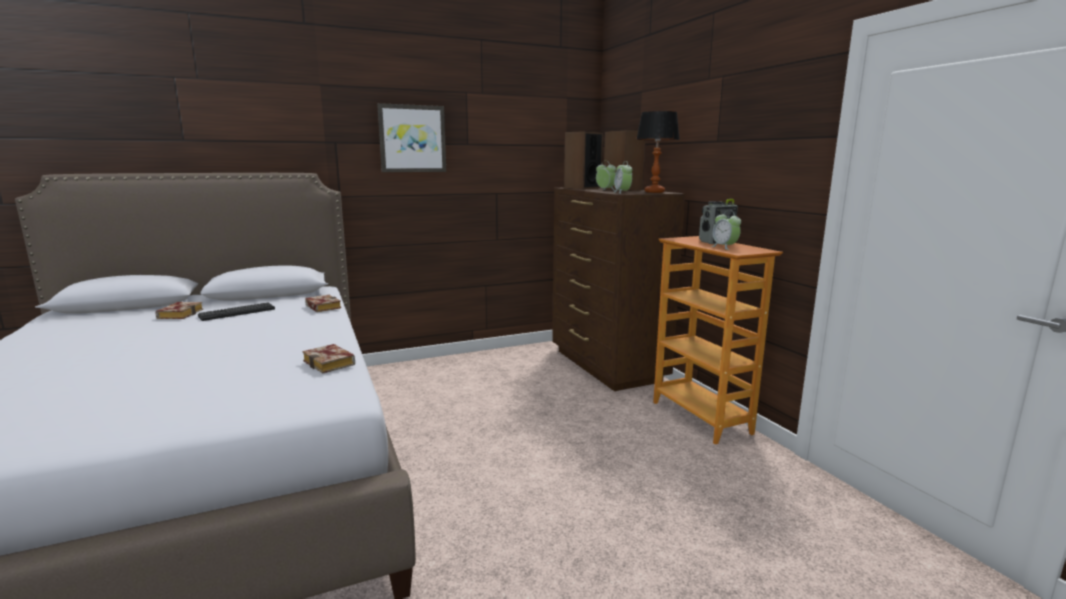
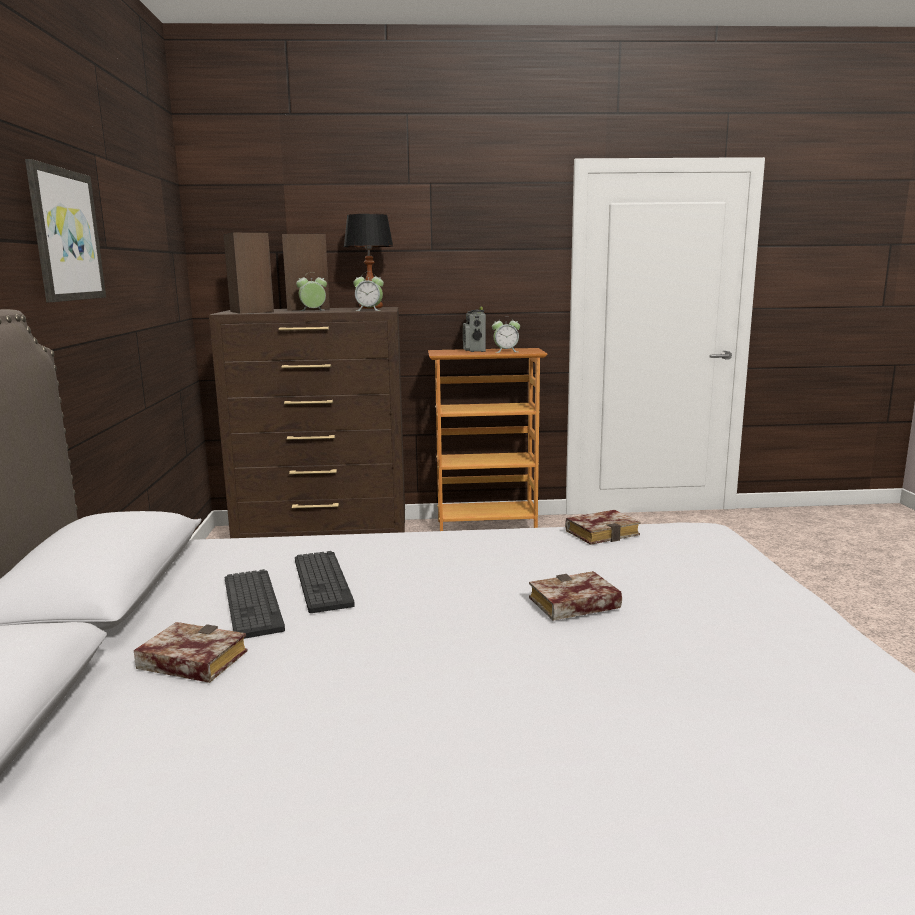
camera: 70 degrees left, 0 degrees up
book [305,295,341,312] -> book moved to [529,571,622,621]
none -> keyboard [295,551,355,613]

